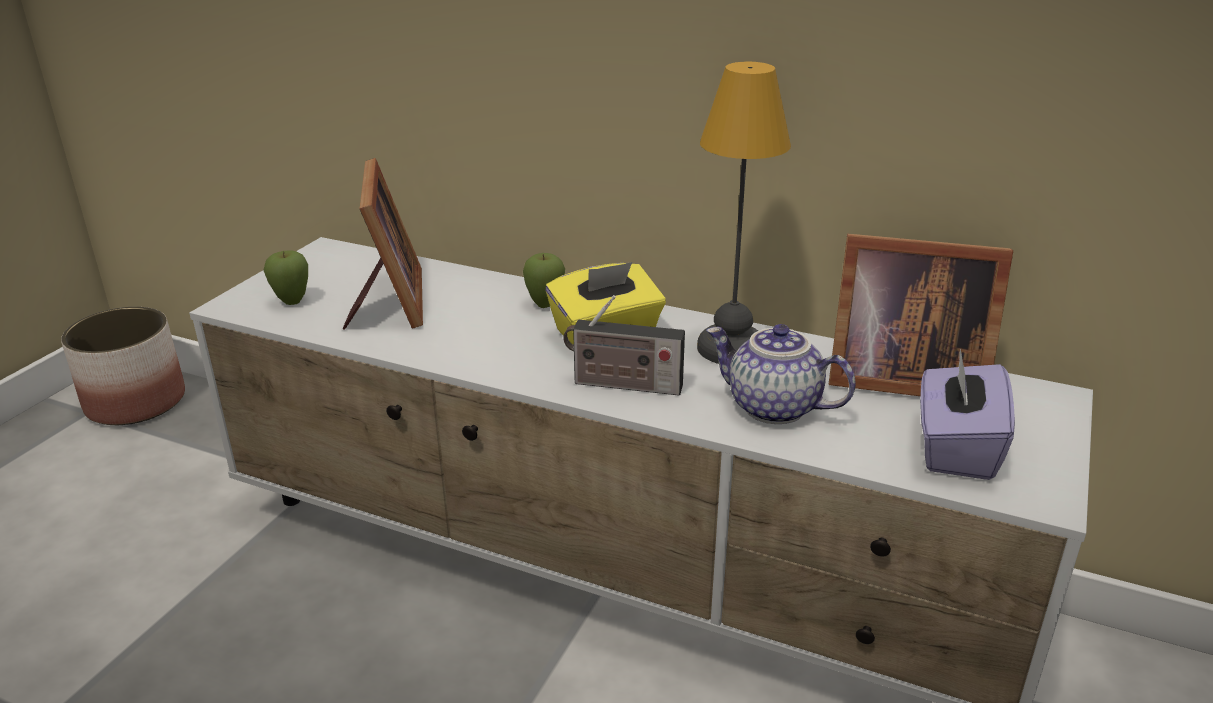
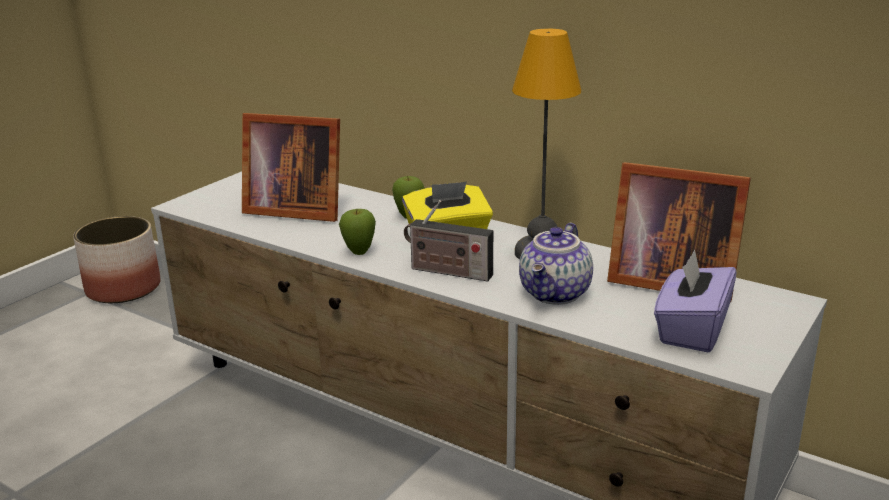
camera: 10 degrees right, 5 degrees down
apple [263,250,308,305] -> apple moved to [339,209,376,255]
picture frame [343,158,423,330] -> picture frame turned 105 degrees clockwise [242,113,340,222]
teapot [706,324,856,424] -> teapot turned 105 degrees counterclockwise [519,222,593,305]

